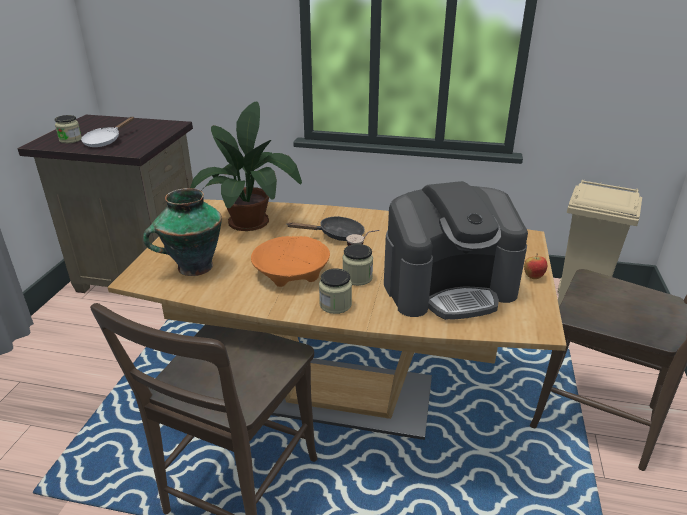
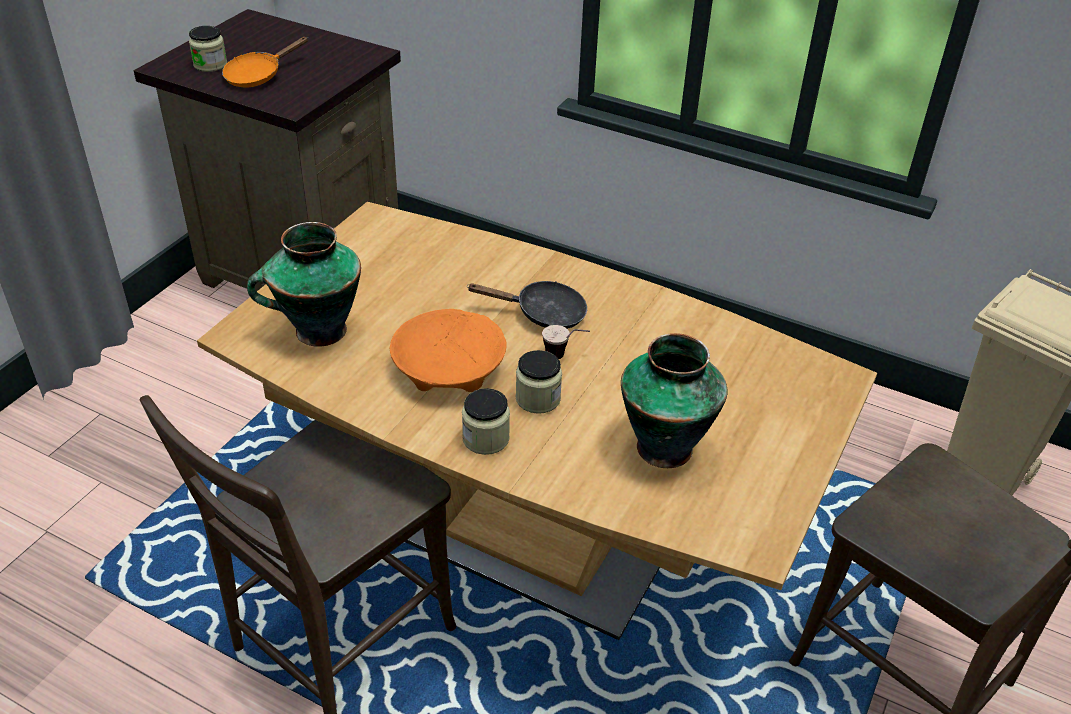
camera: 15 degrees right, 10 degrees up
white frying pan [81,117,134,147] -> orange frying pan [222,37,308,87]
potted plant [190,102,302,231] -> none
coffee machine [384,181,528,320] -> vase [621,333,728,468]
apple [524,257,547,279] -> none

